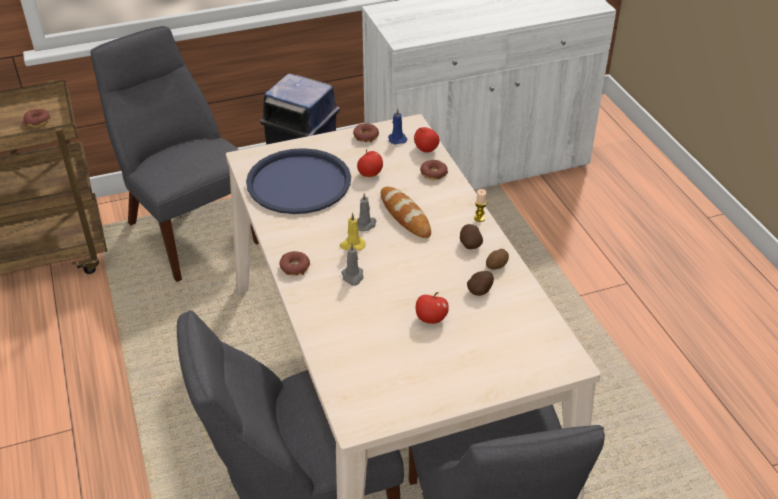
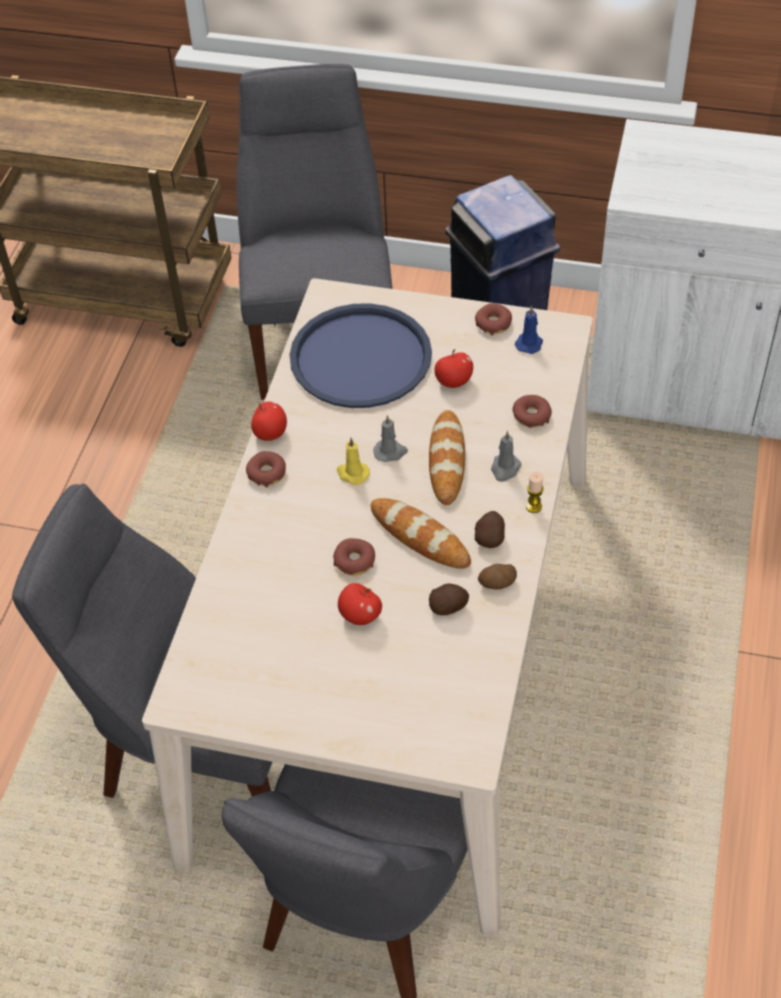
camera: 35 degrees right, 10 degrees up
donut [23,109,50,127] -> donut moved to [333,538,375,576]
grey candle [341,243,364,286] -> grey candle moved to [491,431,522,482]
apple [414,127,439,153] -> apple moved to [251,401,287,441]
none -> bread [371,498,471,569]

